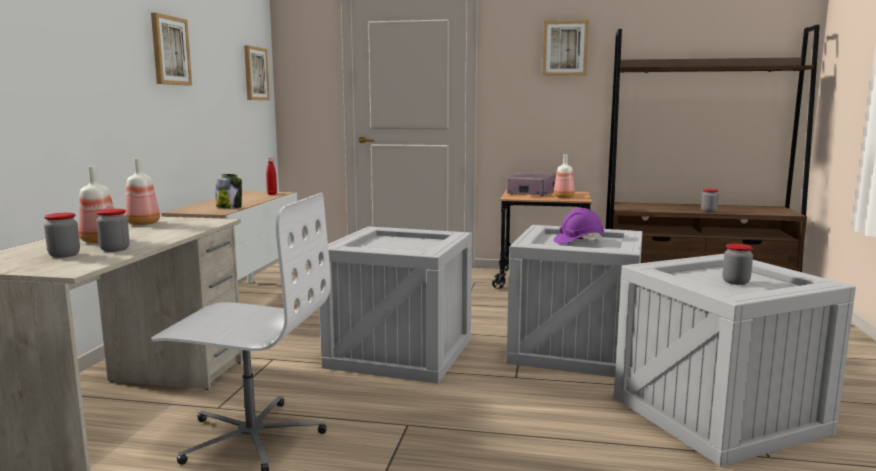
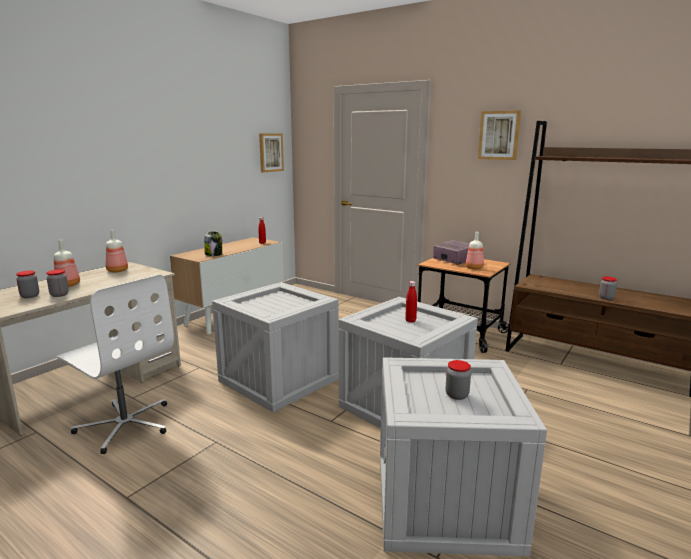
camera: 25 degrees right, 5 degrees up
picture [151,13,192,86] -> none
purple hard hat [553,208,604,244] -> red bottle [405,281,417,322]

